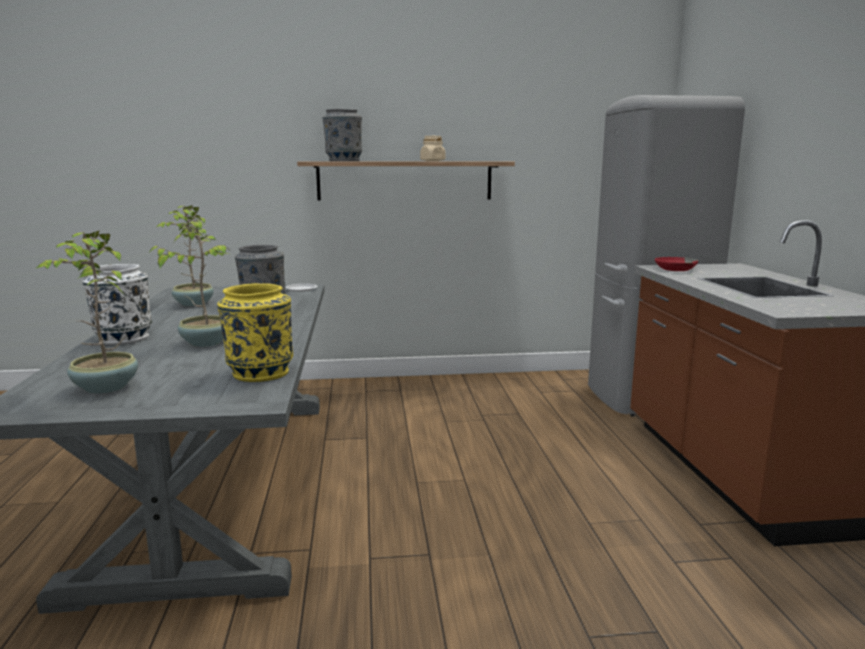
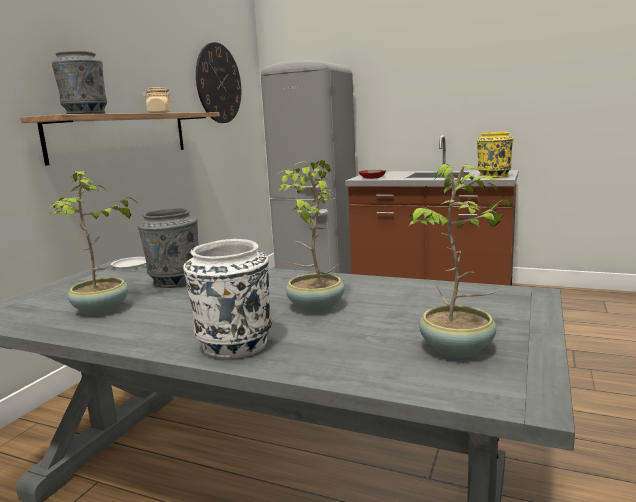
camera: 60 degrees left, 0 degrees up
yellow vase [217,283,293,382] -> yellow vase moved to [477,132,513,178]
none -> wall clock [196,42,241,123]

